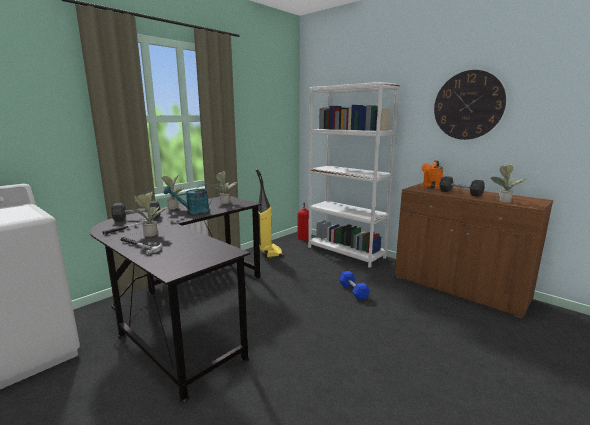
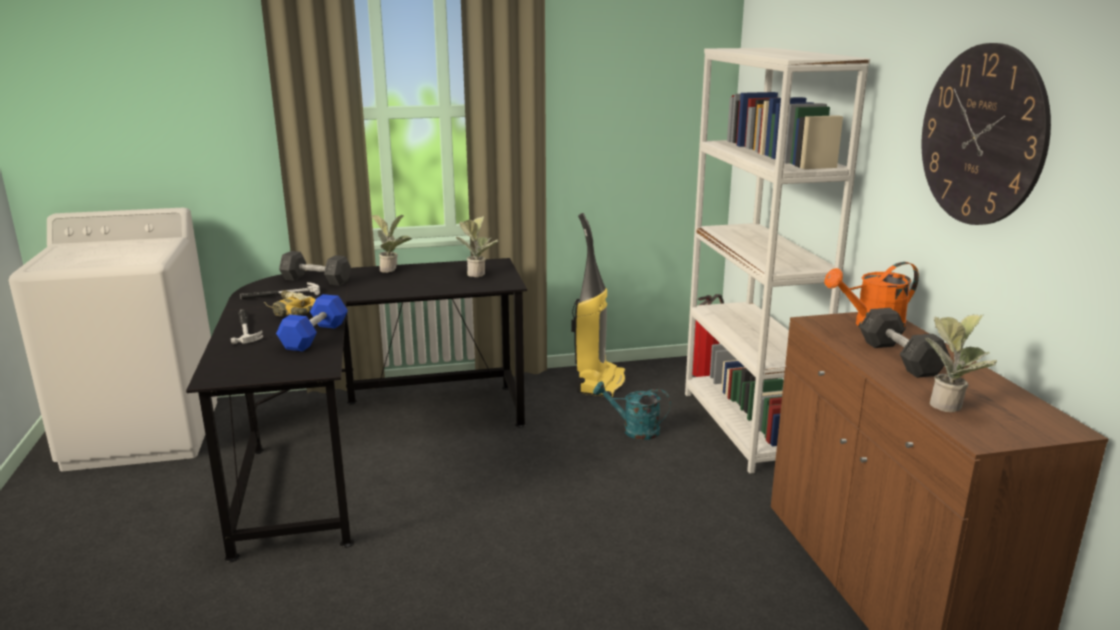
camera: 35 degrees right, 5 degrees up
potted plant [131,192,167,237] -> power drill [264,290,316,317]
turquoise watering can [164,184,214,216] -> turquoise watering can moved to [593,381,671,440]
blue dumbbell [339,271,370,300] -> blue dumbbell moved to [276,294,348,351]

